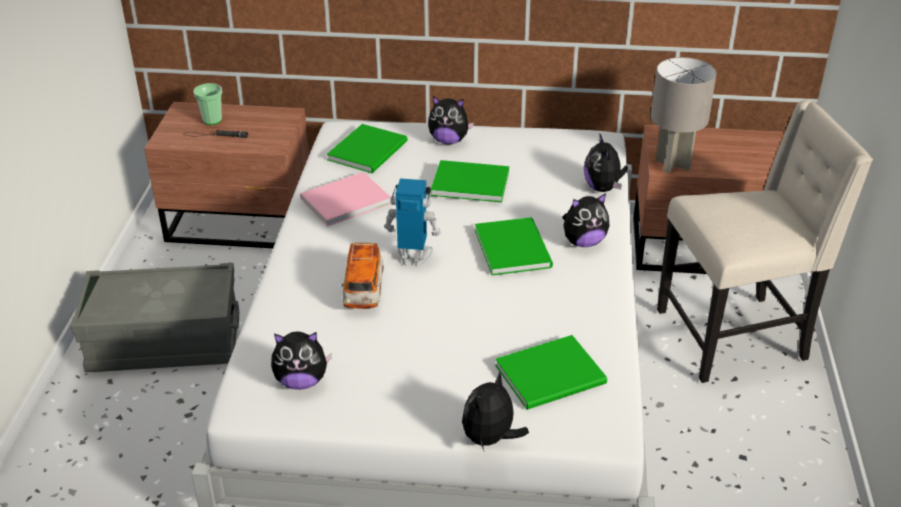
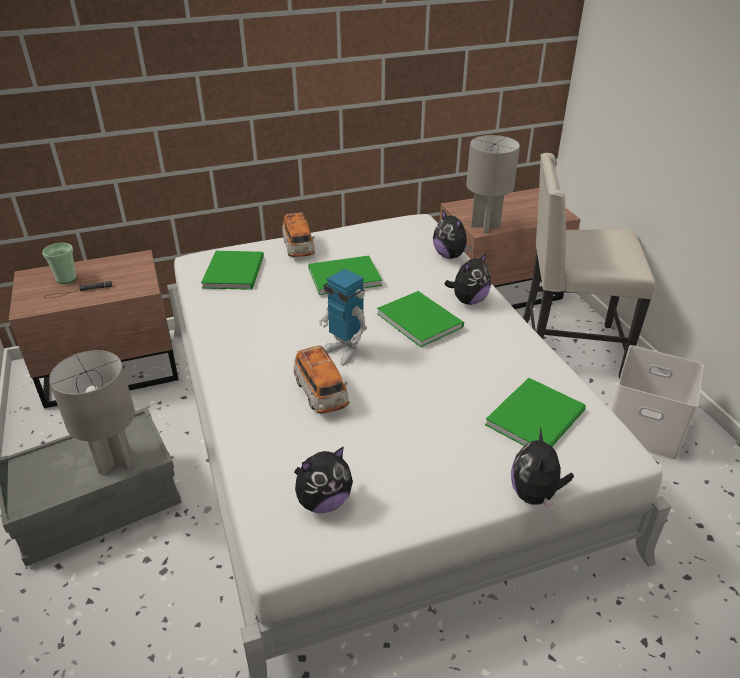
camera: 25 degrees left, 0 degrees up
pink book [300,172,391,226] -> none
toy robot [384,178,442,267] -> toy robot turned 120 degrees counterclockwise [319,269,367,366]
plush toy [428,96,474,145] -> toy car [282,212,315,257]
beige chair [657,100,873,383] -> beige chair turned 135 degrees counterclockwise [523,153,656,379]
none -> grey table lamp [49,350,135,476]
none -> white storage box [611,345,704,461]

